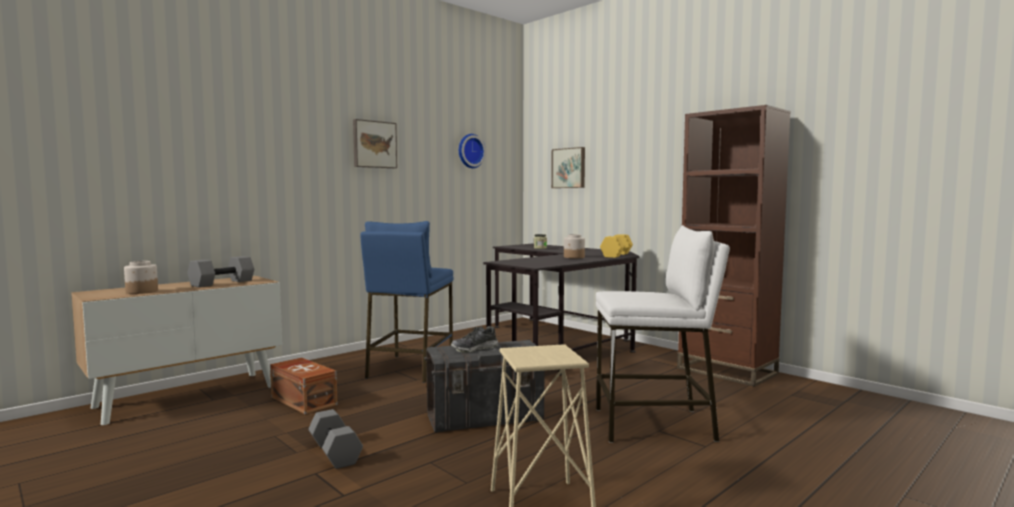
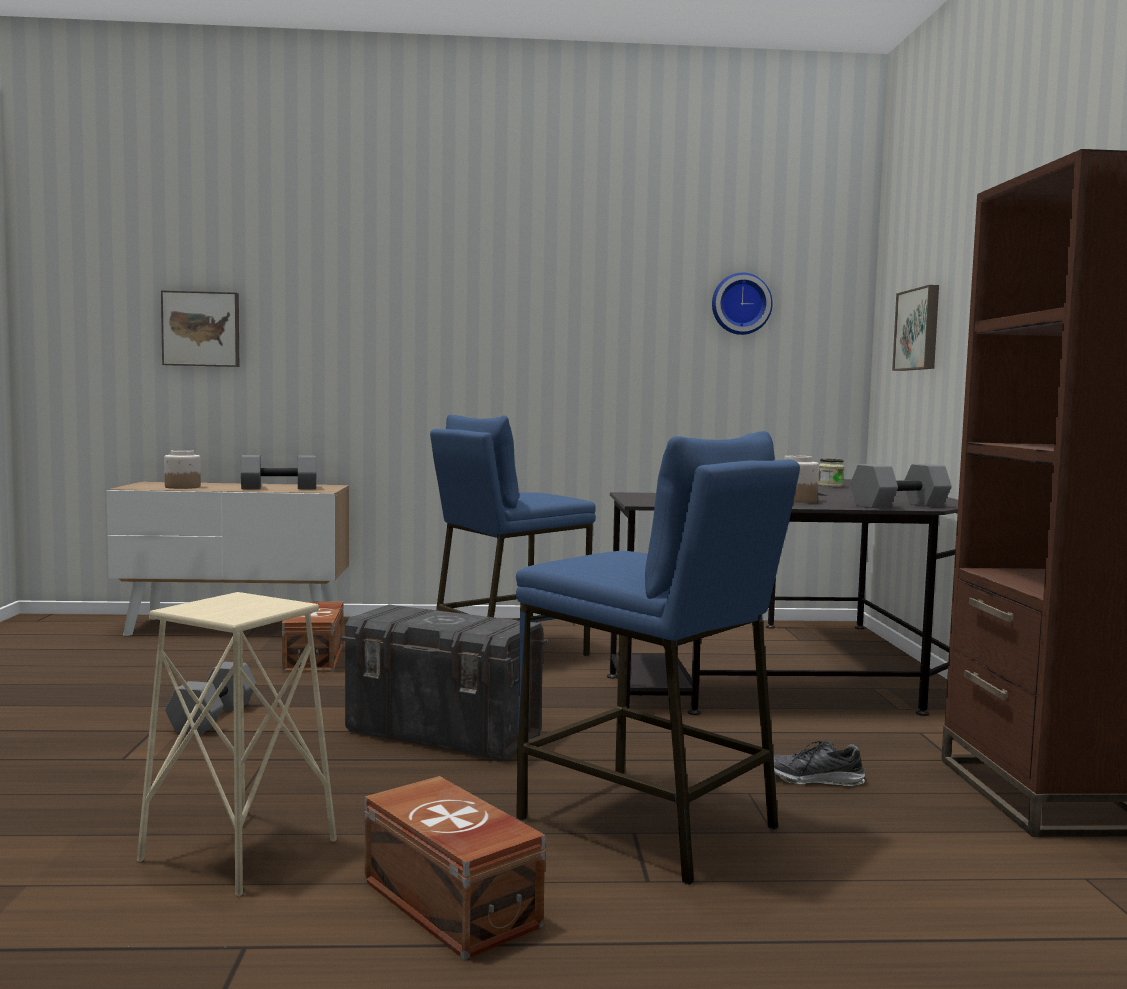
camera: 40 degrees right, 0 degrees up
picture [353,119,397,168] -> picture moved to [161,290,239,367]
shoe [451,326,498,353] -> shoe moved to [773,741,865,786]
white stool [596,225,730,443] -> blue stool [516,431,800,885]
yellow dumbbell [600,234,633,258] -> grey dumbbell [850,464,952,508]
none -> brown storage box [364,776,545,960]

